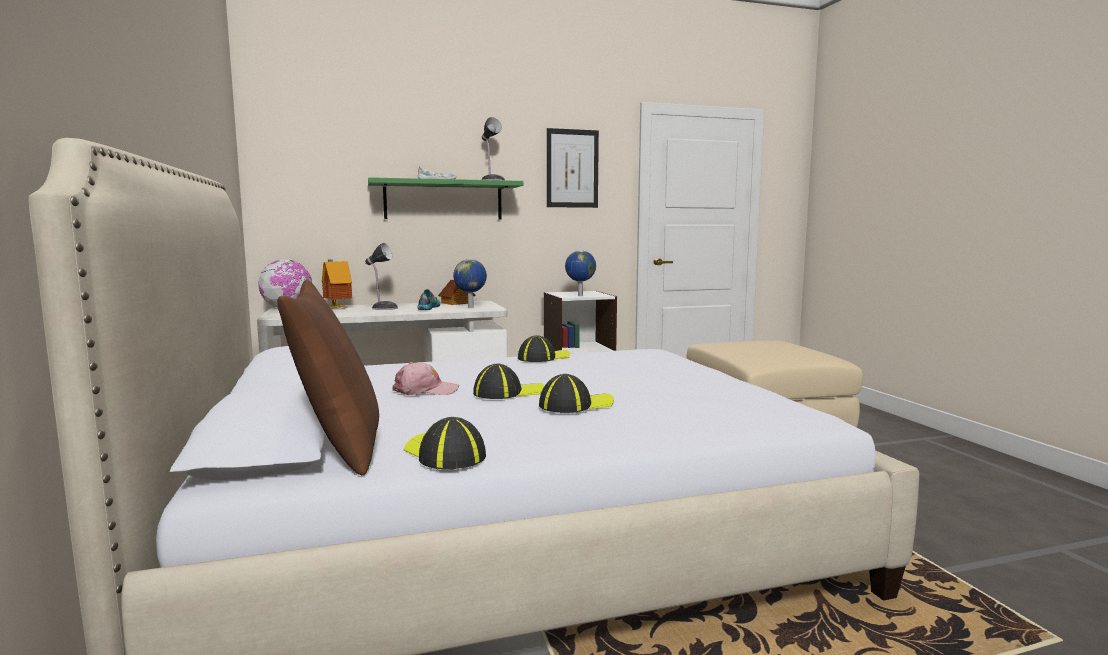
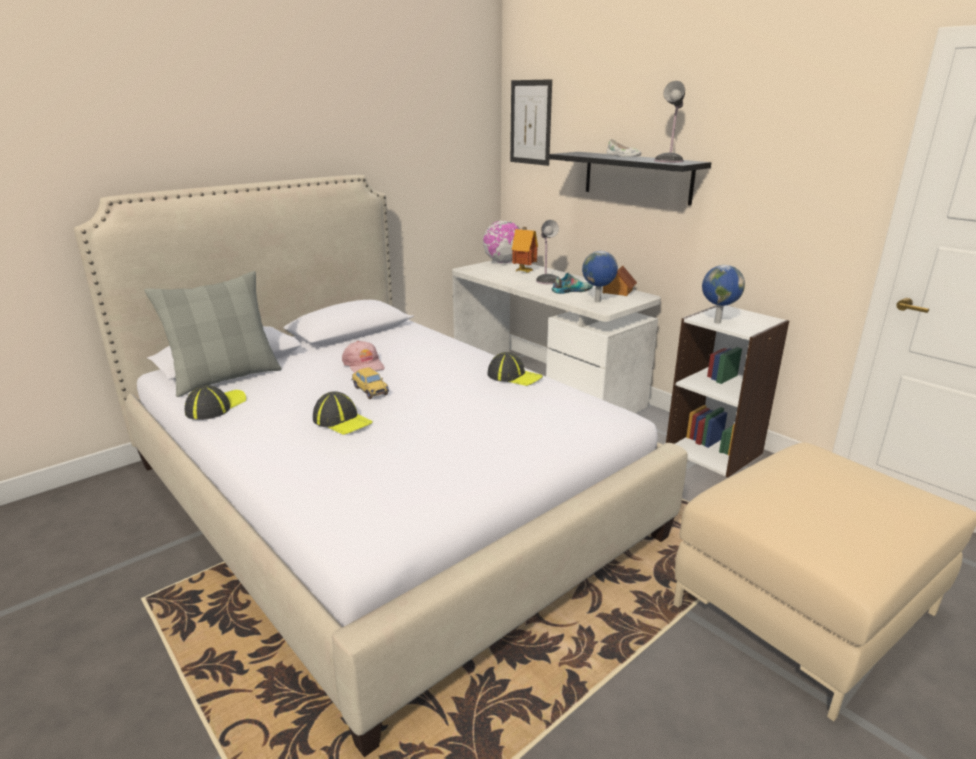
camera: 65 degrees right, 15 degrees up
brown pillow [277,280,379,476] -> grey pillow [144,271,282,397]
green shelf [368,177,523,219] -> black shelf [549,152,711,206]
cap [473,364,544,399] -> toy car [352,368,389,399]
picture [547,128,599,208] -> picture moved to [510,79,552,166]

